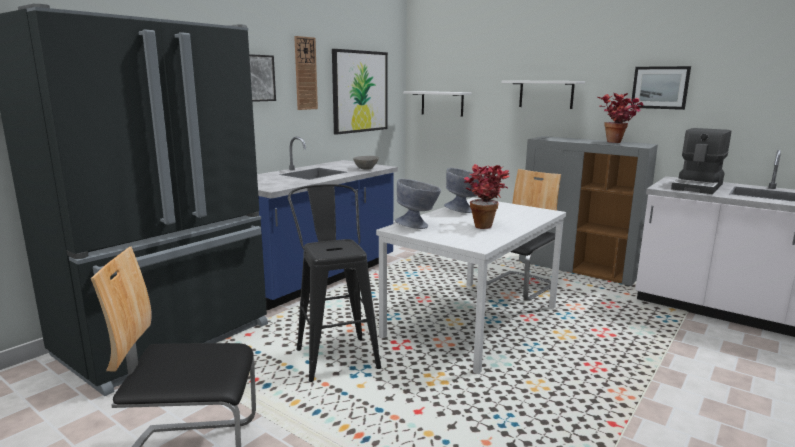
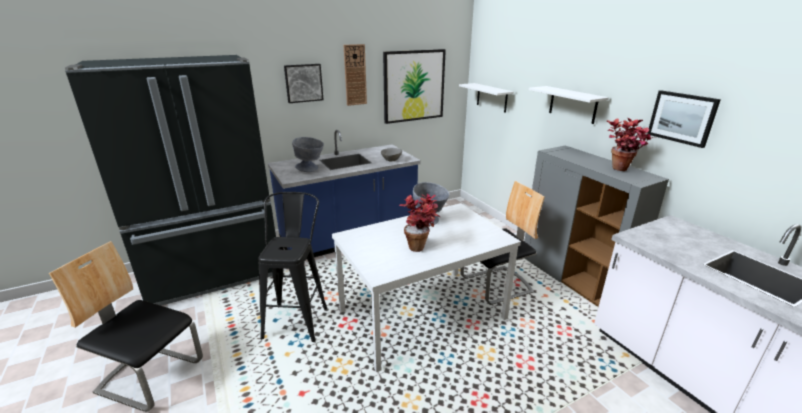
camera: 25 degrees right, 10 degrees up
grey bowl [395,179,441,229] -> grey bowl moved to [292,137,324,172]
coffee machine [671,128,731,194] -> none

